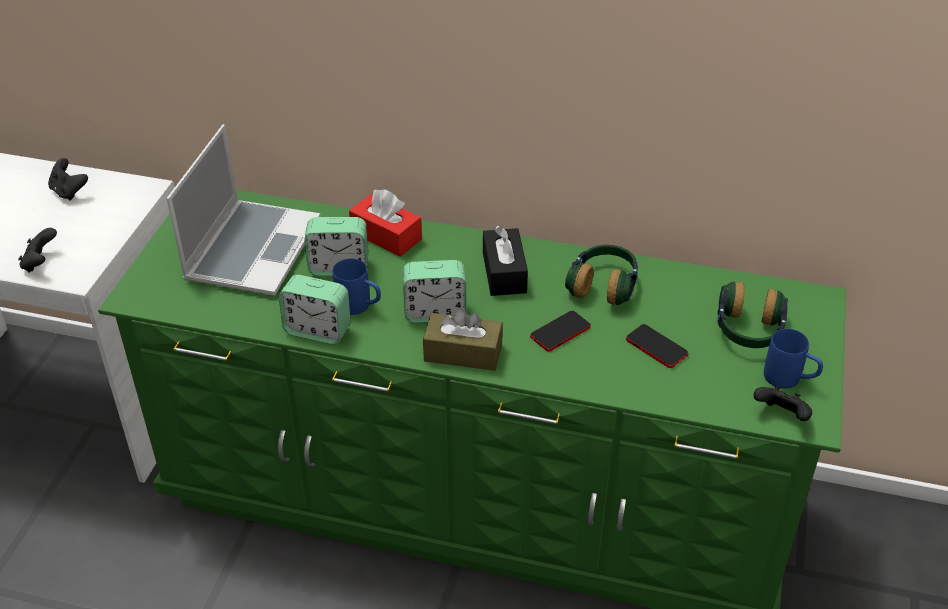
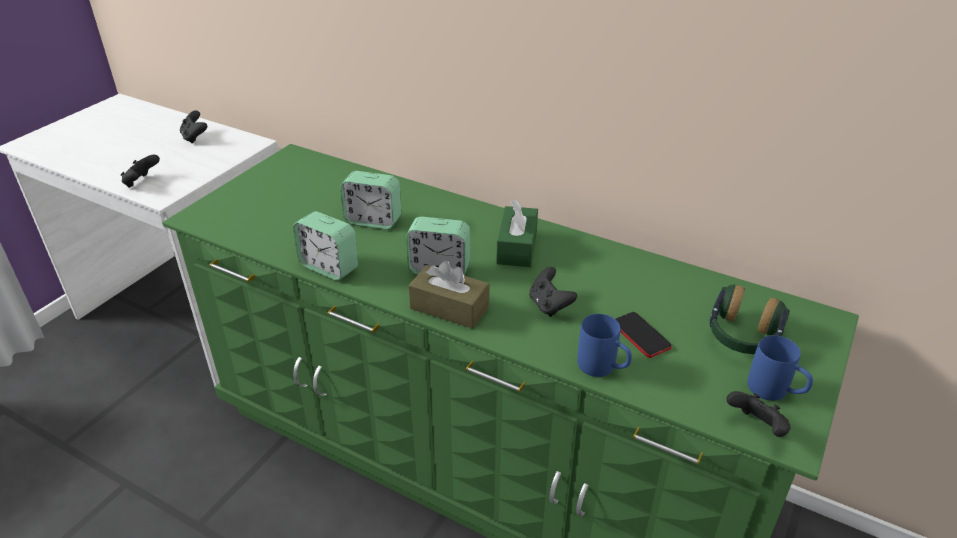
camera: 15 degrees right, 5 degrees down
laptop [167,124,321,296] -> none
blue mug [332,258,381,315] -> blue mug moved to [577,314,632,377]
red tissue box [349,189,422,257] -> none
black tissue box [483,225,528,296] -> green tissue box [496,200,538,267]
phone [530,311,591,352] -> black game controller [529,267,577,317]
headphones [565,245,638,305] -> none

